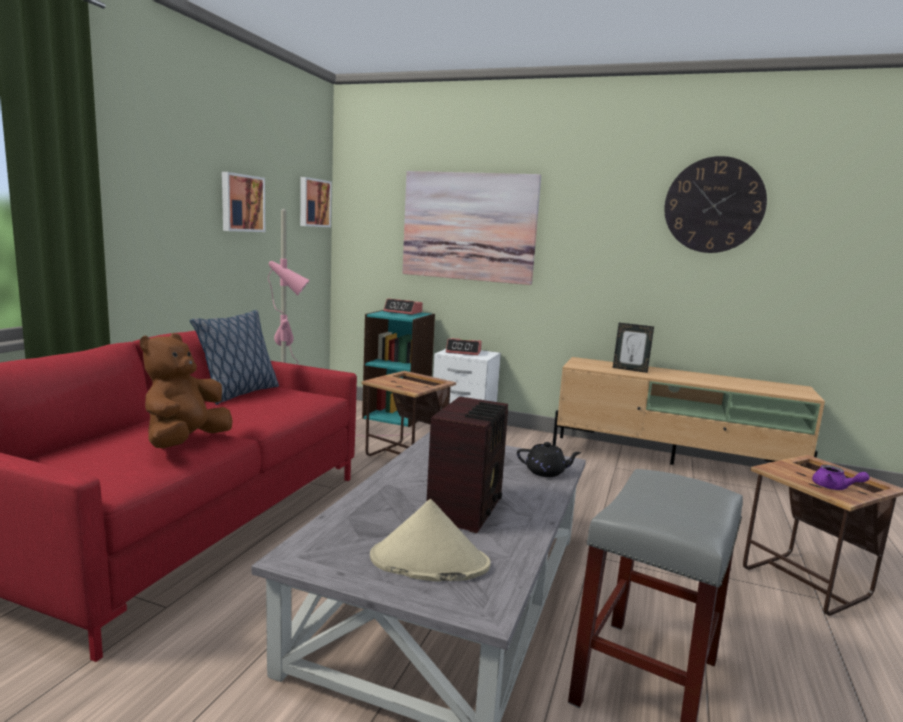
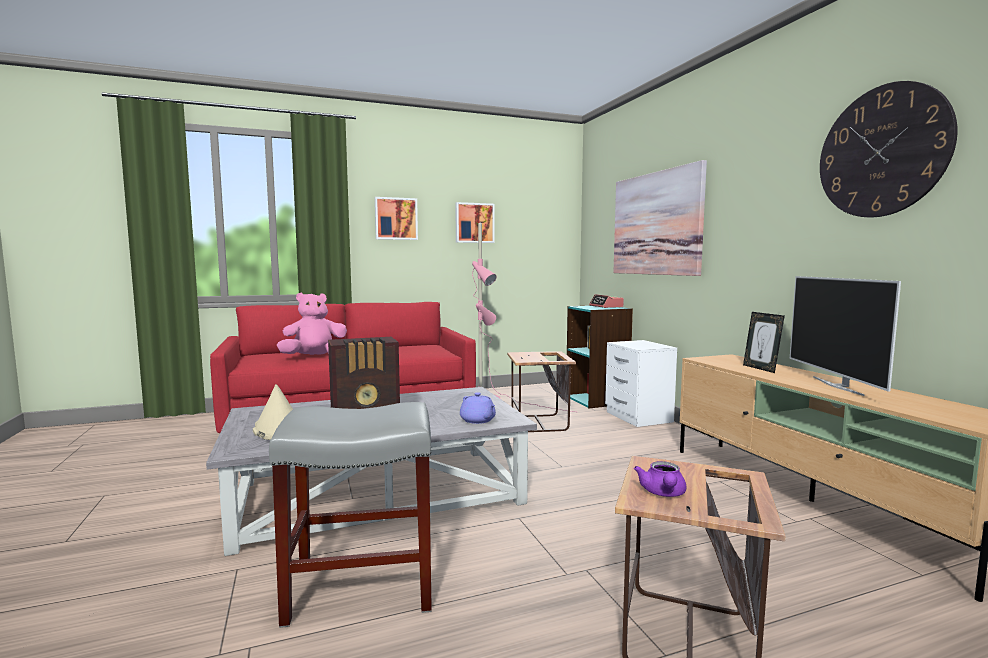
camera: 50 degrees right, 5 degrees down
brown plush toy [140,333,233,448] -> pink plush toy [277,293,347,355]
pillow [190,310,279,405] -> none
picture [300,177,332,227] -> picture moved to [375,197,418,240]
alarm clock [446,338,482,355] -> none
black teapot [517,442,582,477] -> purple teapot [460,392,496,424]
none -> television [790,276,901,396]

